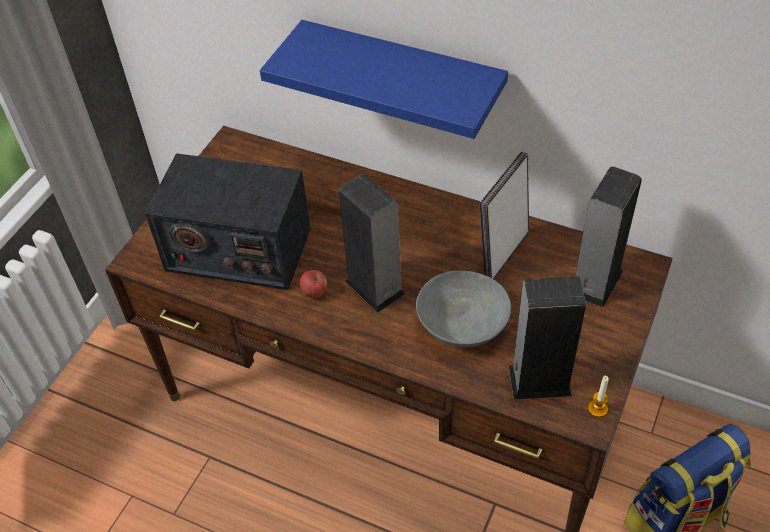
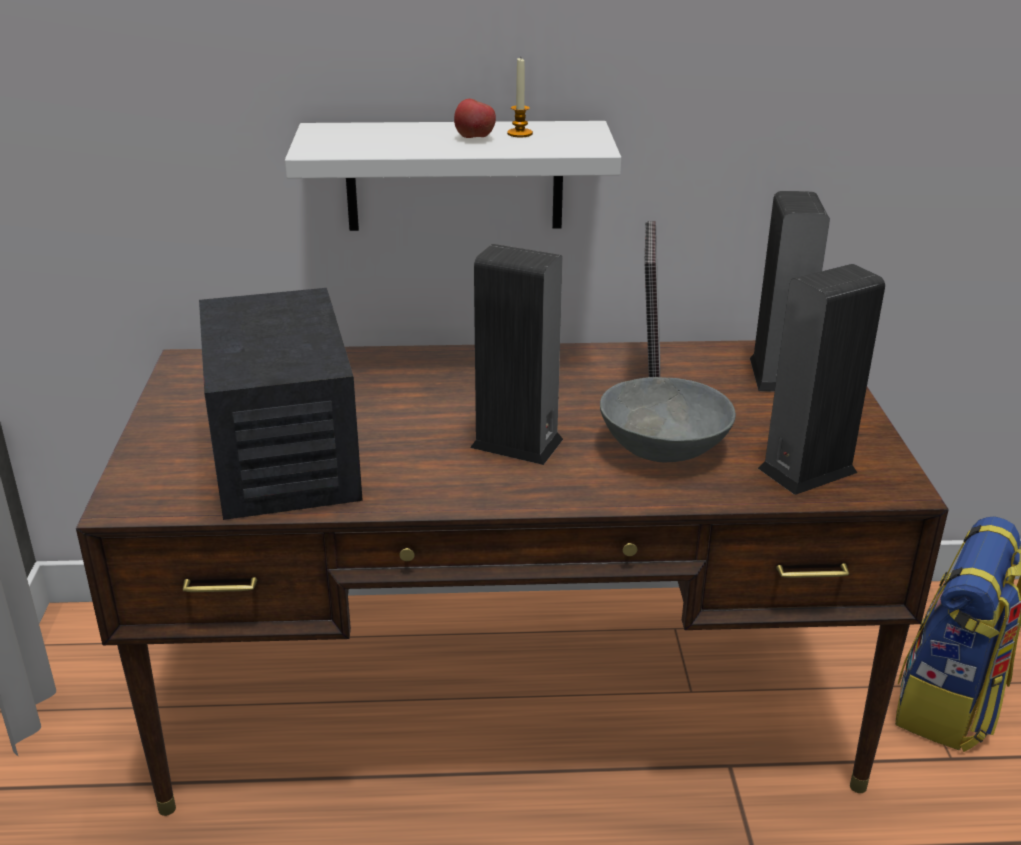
camera: 30 degrees left, 20 degrees down
radio [145,153,311,290] -> radio turned 90 degrees counterclockwise [199,288,363,520]
blue shelf [260,20,508,139] -> white shelf [285,121,621,231]
apple [299,270,327,298] -> apple moved to [454,99,496,138]
candle [588,376,609,417] -> candle moved to [507,58,533,137]

